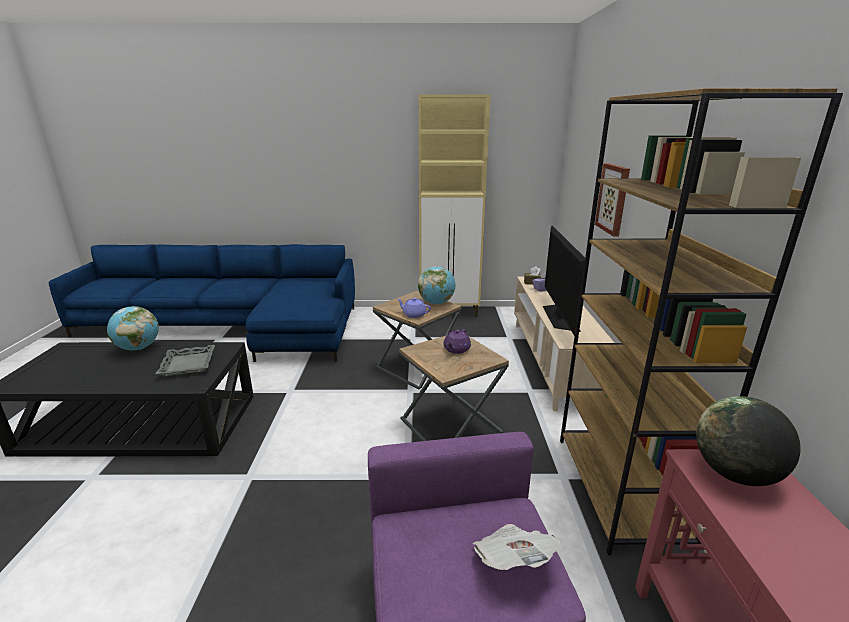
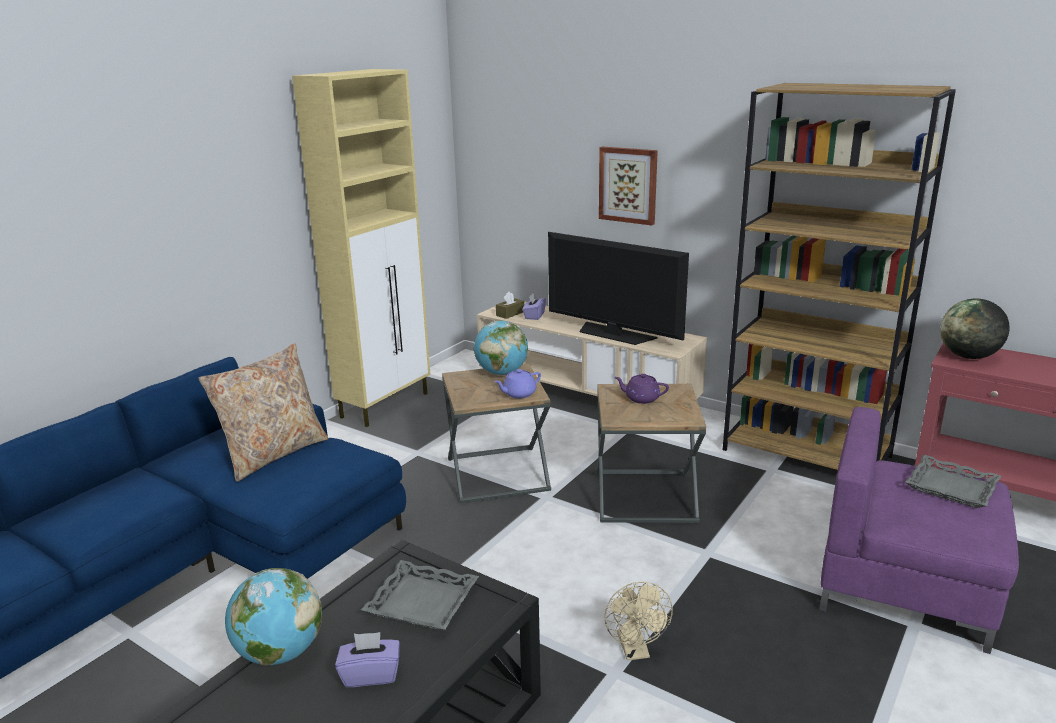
camera: 55 degrees left, 0 degrees up
purple teapot [444,329,471,354] -> purple teapot turned 135 degrees clockwise [614,374,669,404]
newspaper [473,524,563,570] -> grey tray [905,455,1001,508]
none -> beige pillow [199,343,329,482]
none -> purple tissue box [335,632,400,687]
none -> beige fan [605,582,673,661]

